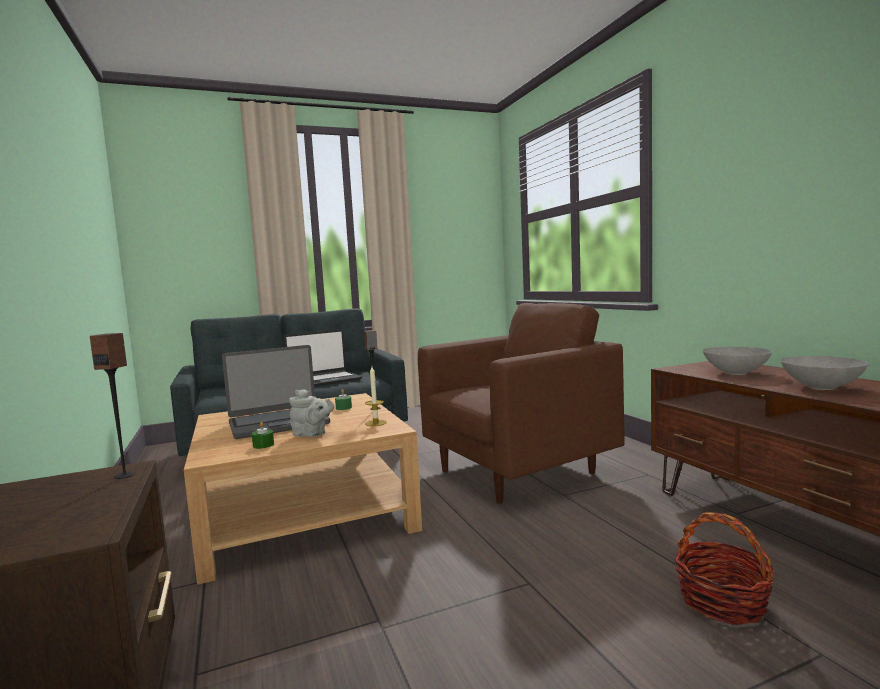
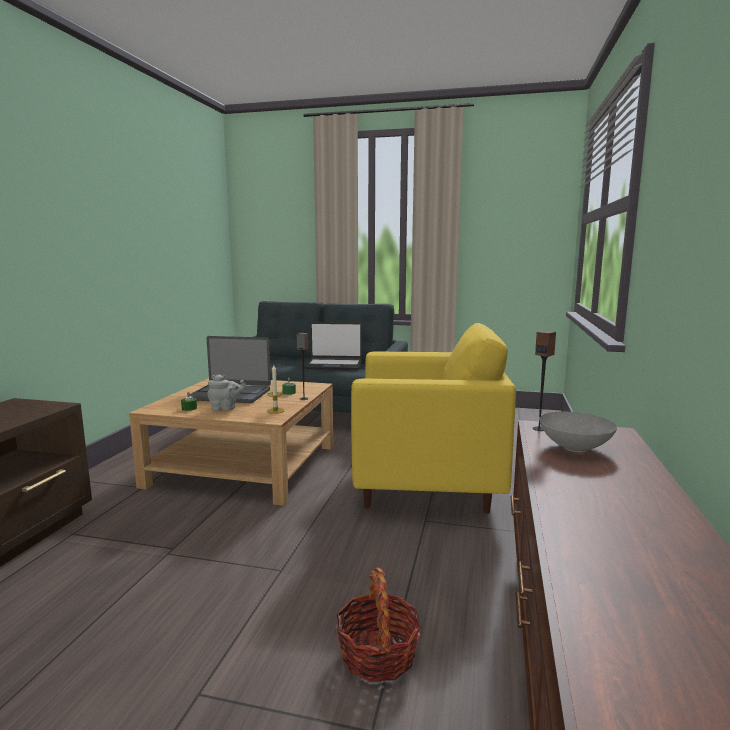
camera: 35 degrees right, 5 degrees up
speaker [90,333,135,479] -> speaker moved to [533,331,556,431]
grey teapot [289,389,335,437] -> grey teapot turned 60 degrees counterclockwise [207,375,246,411]
brown armchair [418,303,625,504] -> yellow armchair [351,323,516,514]
grey bowl [780,356,869,390] -> none

